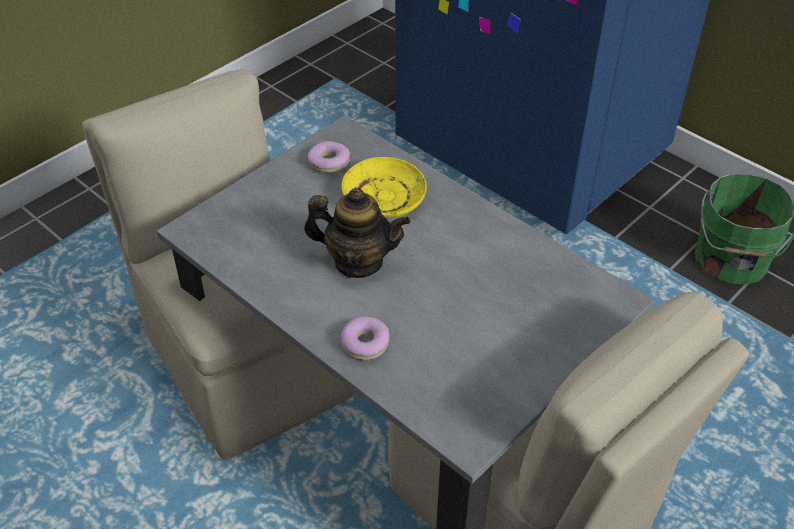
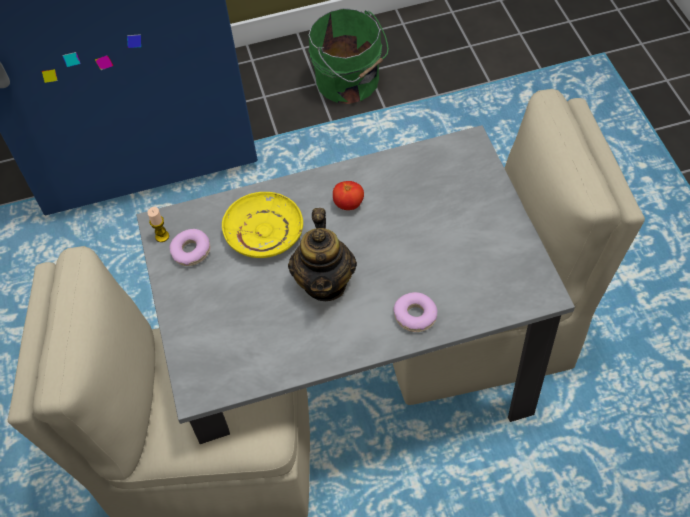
camera: 55 degrees left, 10 degrees up
teapot [304,188,410,278] -> teapot turned 135 degrees clockwise [288,208,357,301]
none -> candle [147,207,169,242]
none -> tomato [333,181,364,210]

